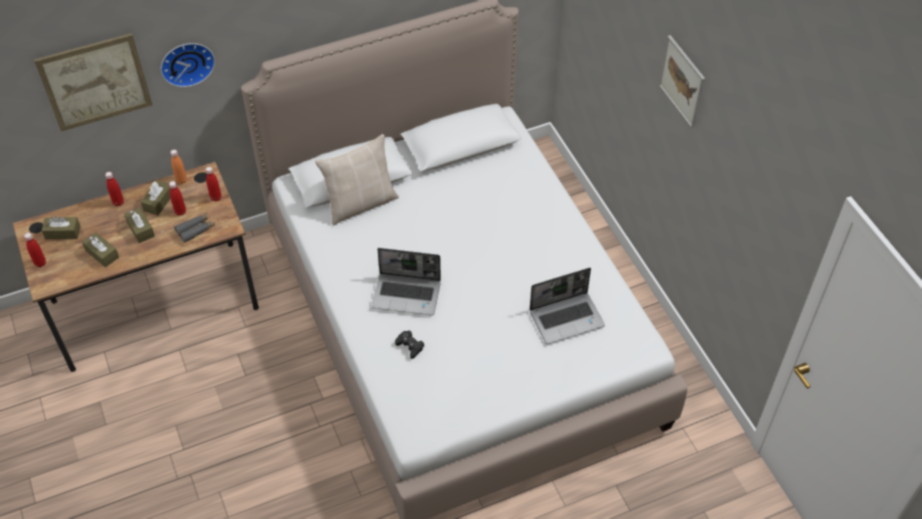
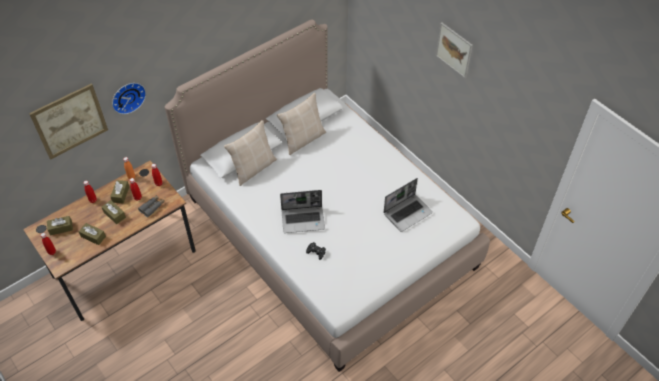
camera: 15 degrees left, 0 degrees up
none -> beige pillow [277,93,326,155]

